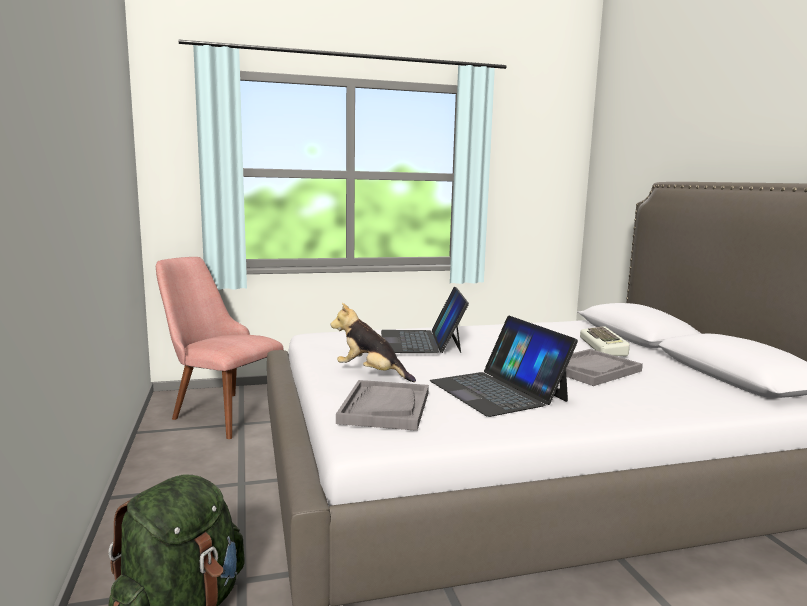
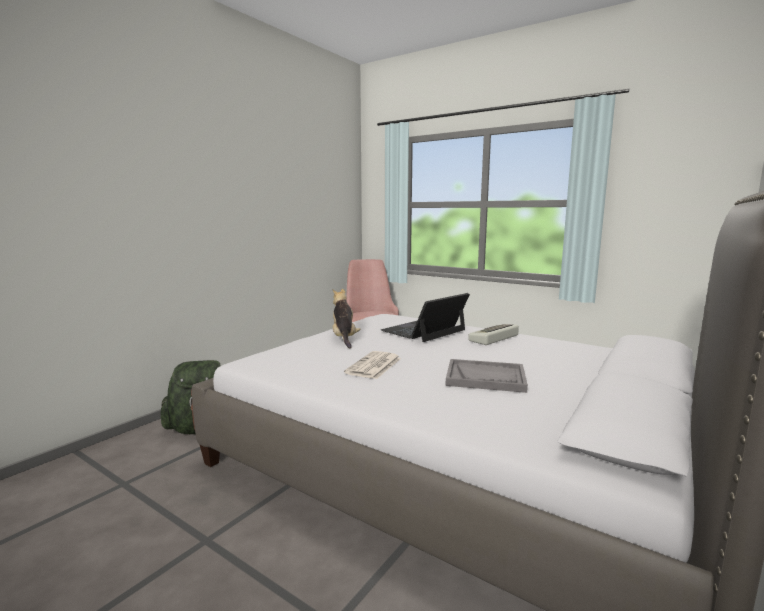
camera: 50 degrees right, 0 degrees up
grey tray [336,380,429,431] -> none
laptop [430,316,578,417] -> newspaper [344,351,401,379]
keyboard [580,326,630,356] -> keyboard moved to [468,324,519,345]

